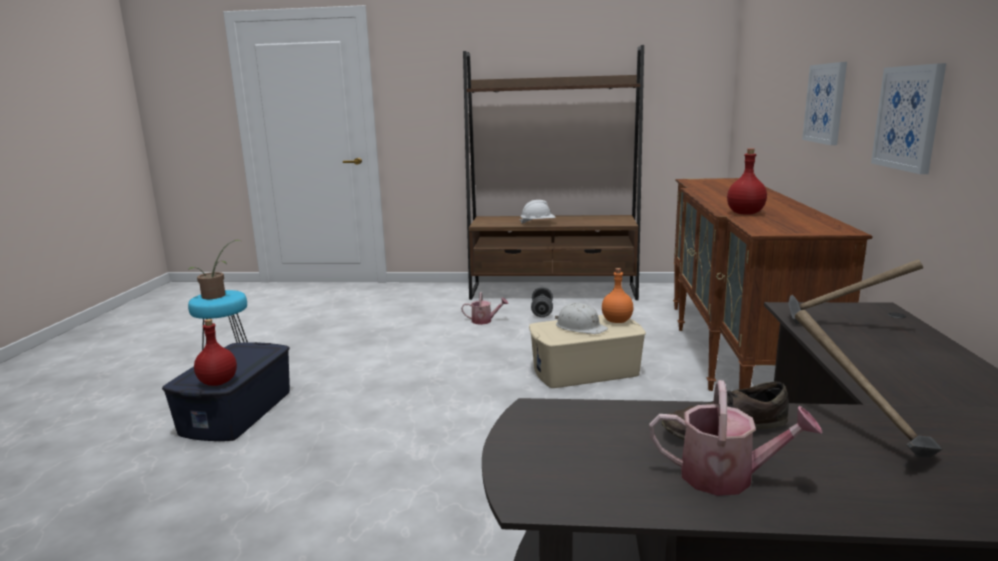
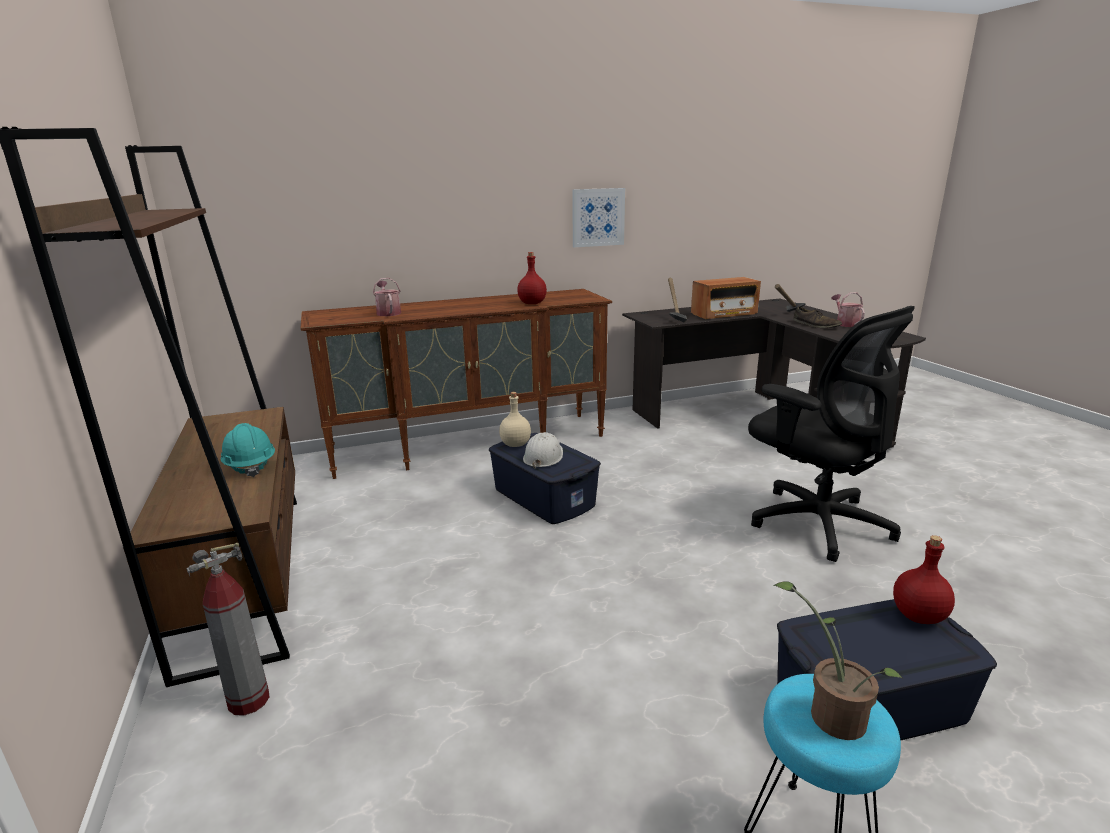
camera: 115 degrees left, 5 degrees up
watering can [461,292,509,325] -> watering can moved to [373,278,401,316]
white hard hat [520,200,556,224] -> turquoise hard hat [220,423,275,477]
beige storage box [529,315,646,388] -> blue storage box [489,433,601,524]
grey dumbbell [531,287,553,317] -> none
orange bottle [602,268,633,323] -> beige bottle [499,392,531,447]
picture [802,62,847,145] -> none
none -> fire extinguisher [187,543,269,716]
none -> radio [691,277,761,319]
none -> black office chair [748,306,915,562]

